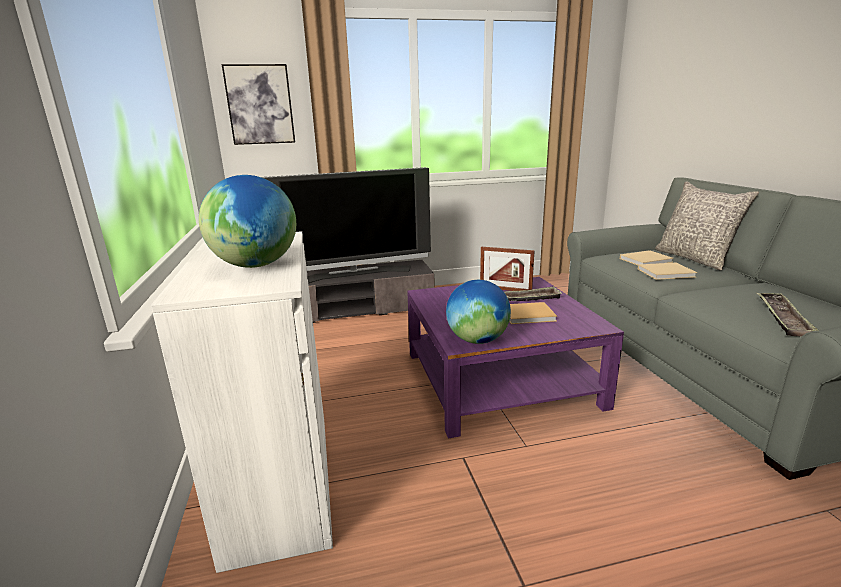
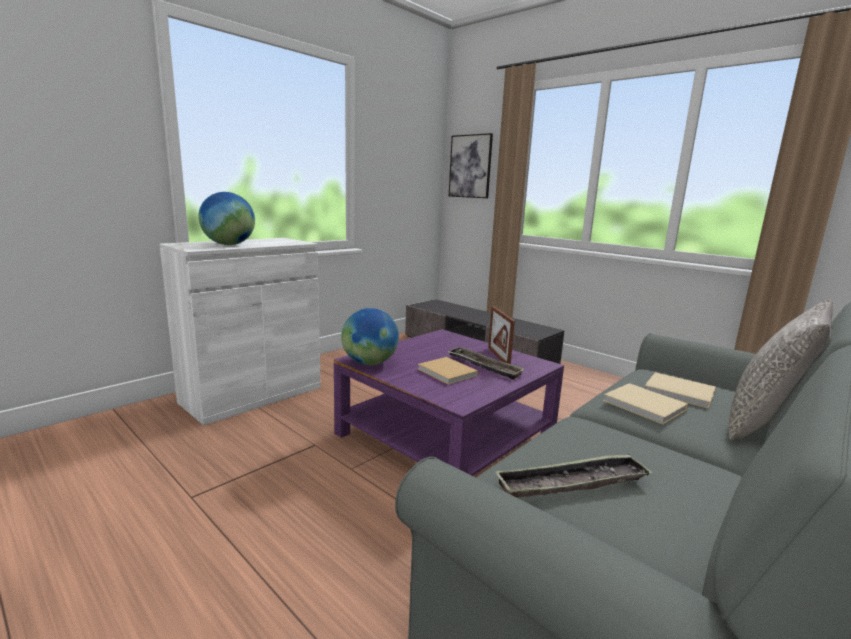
camera: 55 degrees right, 5 degrees down
television [262,167,431,283] -> none

